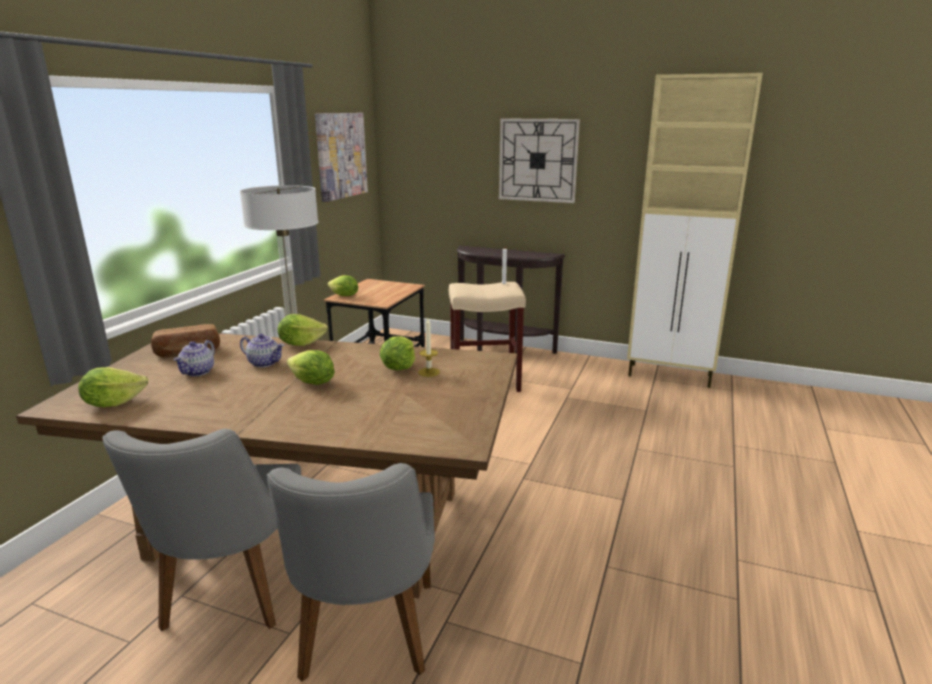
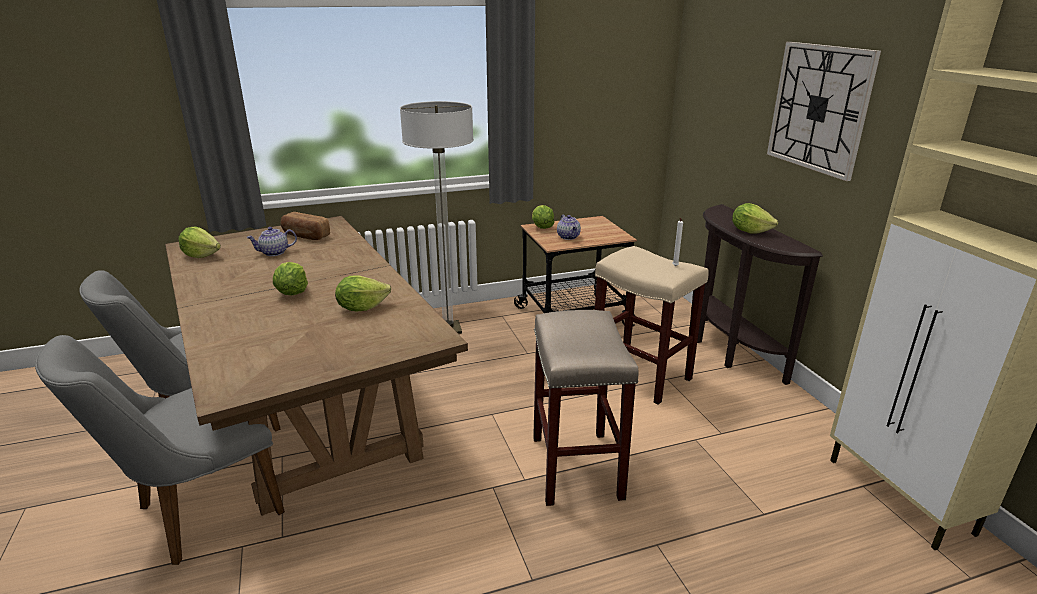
camera: 50 degrees right, 5 degrees up
teapot [240,334,284,367] -> teapot moved to [557,215,581,240]
lettuce [278,314,328,346] -> lettuce moved to [732,203,778,234]
picture [315,113,368,202] -> none
candle [418,318,440,377] -> none
none -> beige stool [533,310,639,506]

